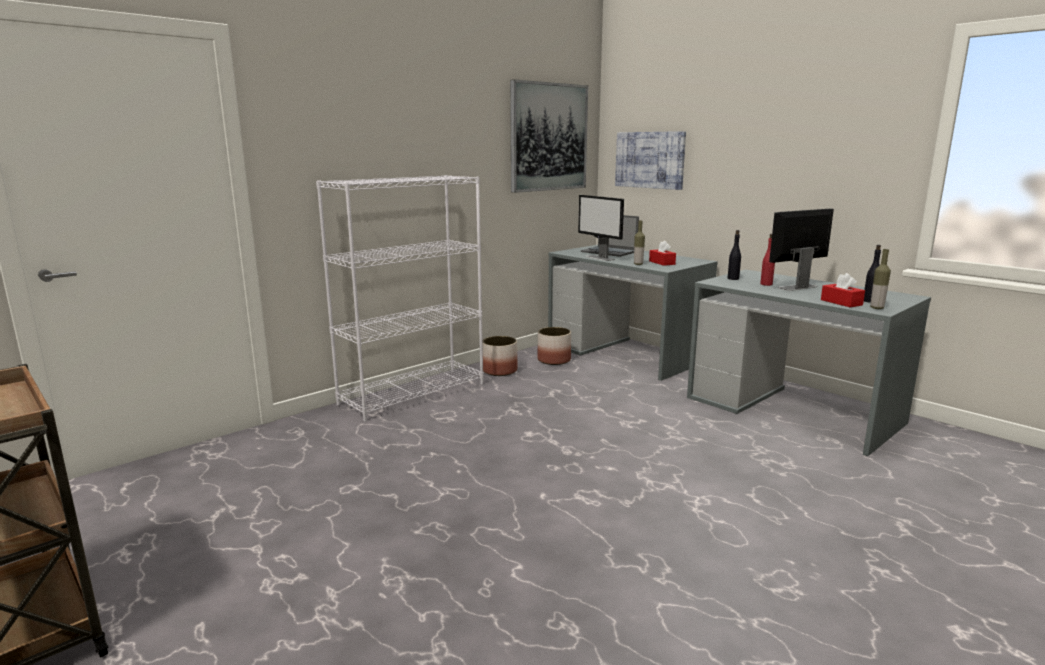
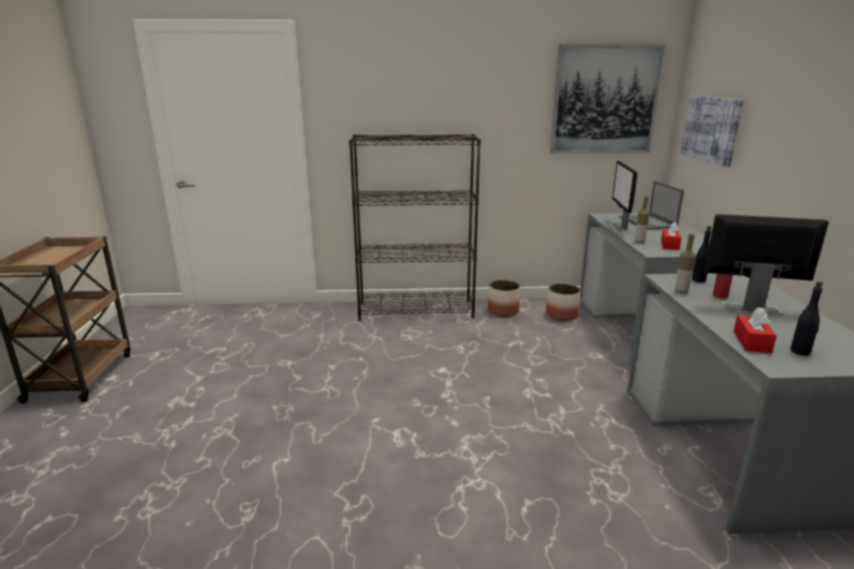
camera: 40 degrees right, 5 degrees up
white bookcase [316,175,484,422] -> black bookcase [349,134,481,321]
bottle [870,249,891,309] -> bottle moved to [675,234,695,293]

